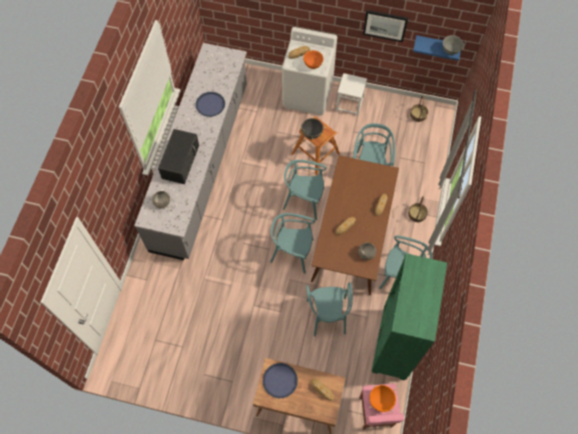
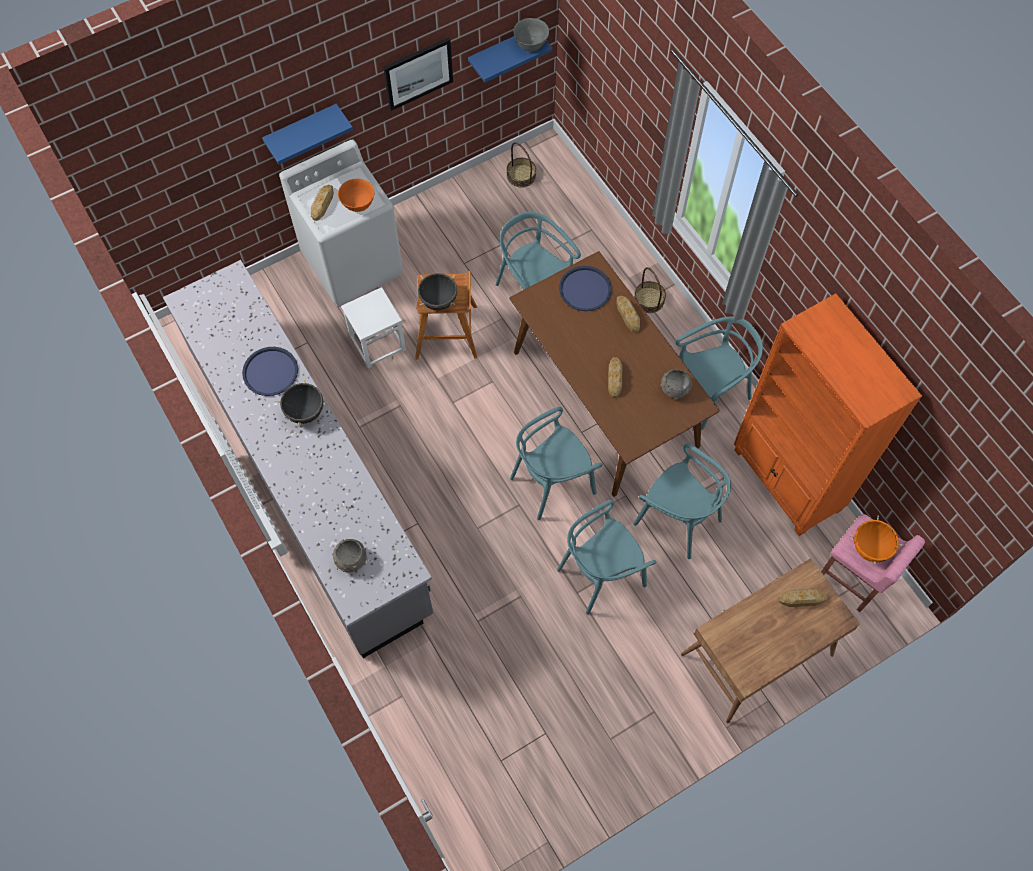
camera: 45 degrees left, 0 degrees up
black microwave [158,129,199,184] -> none
blue tray [263,363,298,398] -> blue tray moved to [559,266,612,311]
turquoise chair [283,160,327,220] -> turquoise chair moved to [557,500,657,615]
white stool [336,73,367,116] -> white stool moved to [341,287,406,368]
green bookcase [372,253,447,380] -> orange bookcase [734,293,922,536]
none -> blue shelf [262,104,353,165]
none -> black cooking pot [275,379,328,426]

